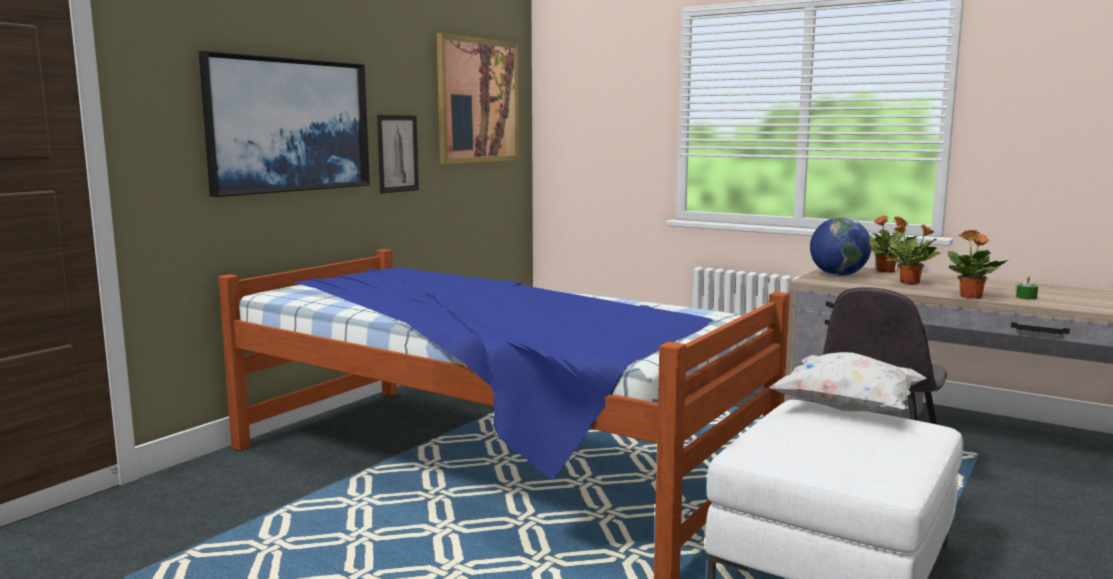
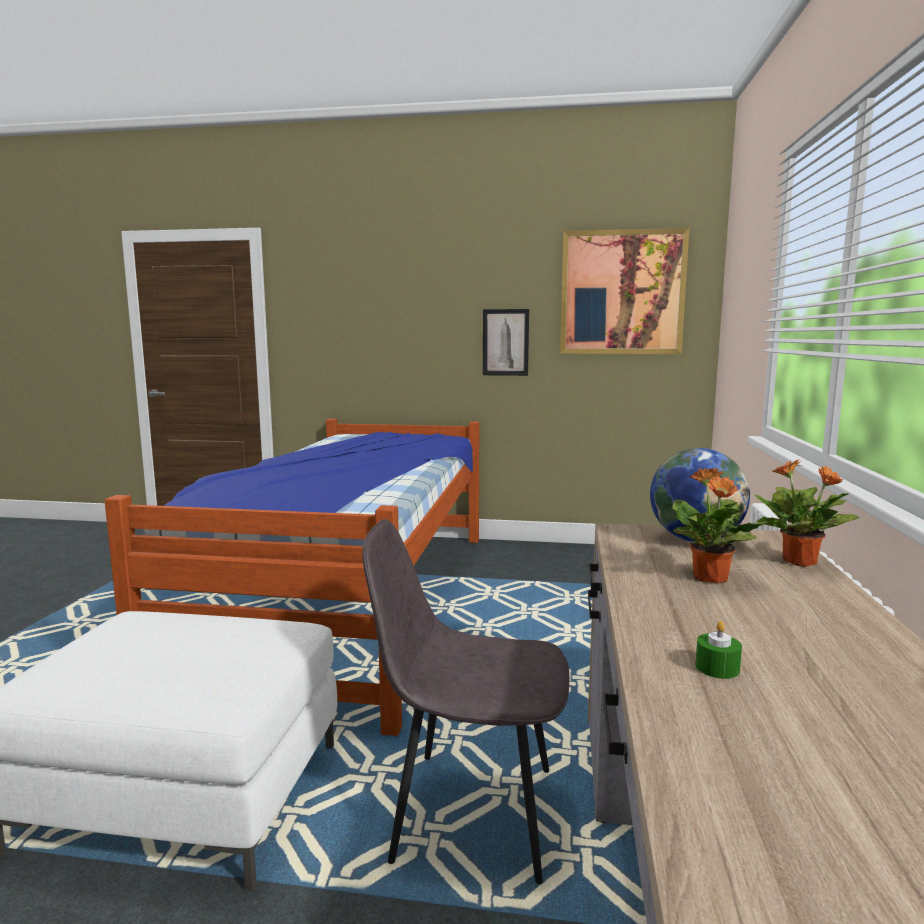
camera: 65 degrees right, 0 degrees up
picture [199,51,370,197] -> none
white pillow [769,352,926,412] -> none
potted plant [947,230,1008,298] -> none

